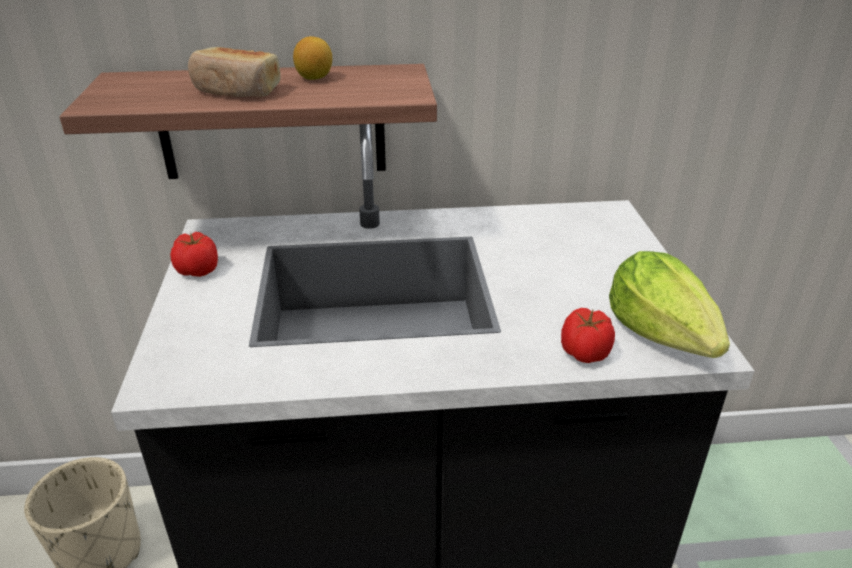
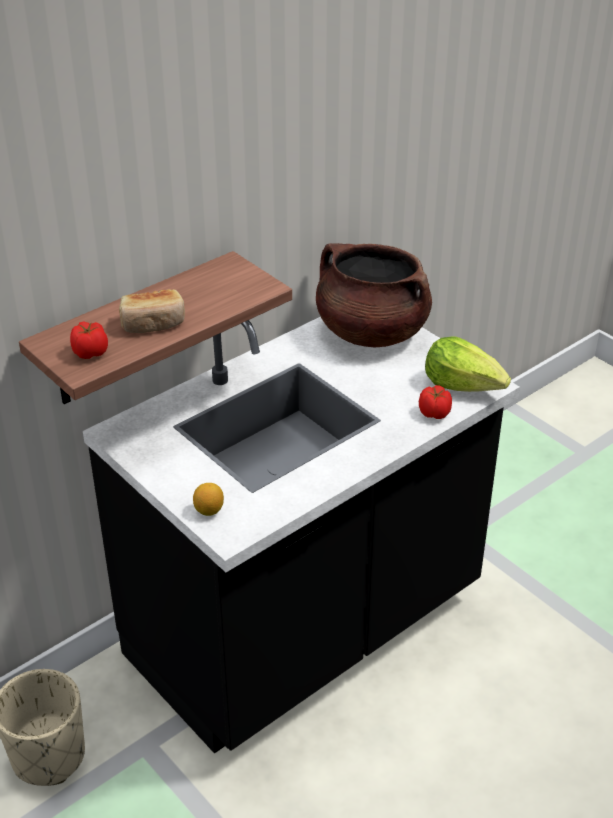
camera: 35 degrees left, 5 degrees up
tomato [170,232,218,277] -> tomato moved to [70,322,108,359]
lemon [293,36,332,80] -> lemon moved to [193,483,224,516]
none -> brown cooking pot [316,243,432,347]

